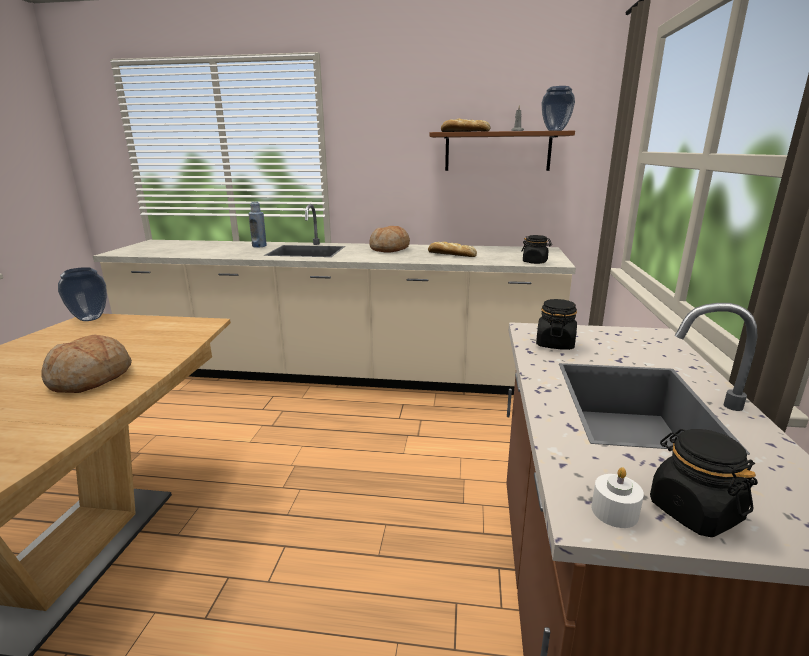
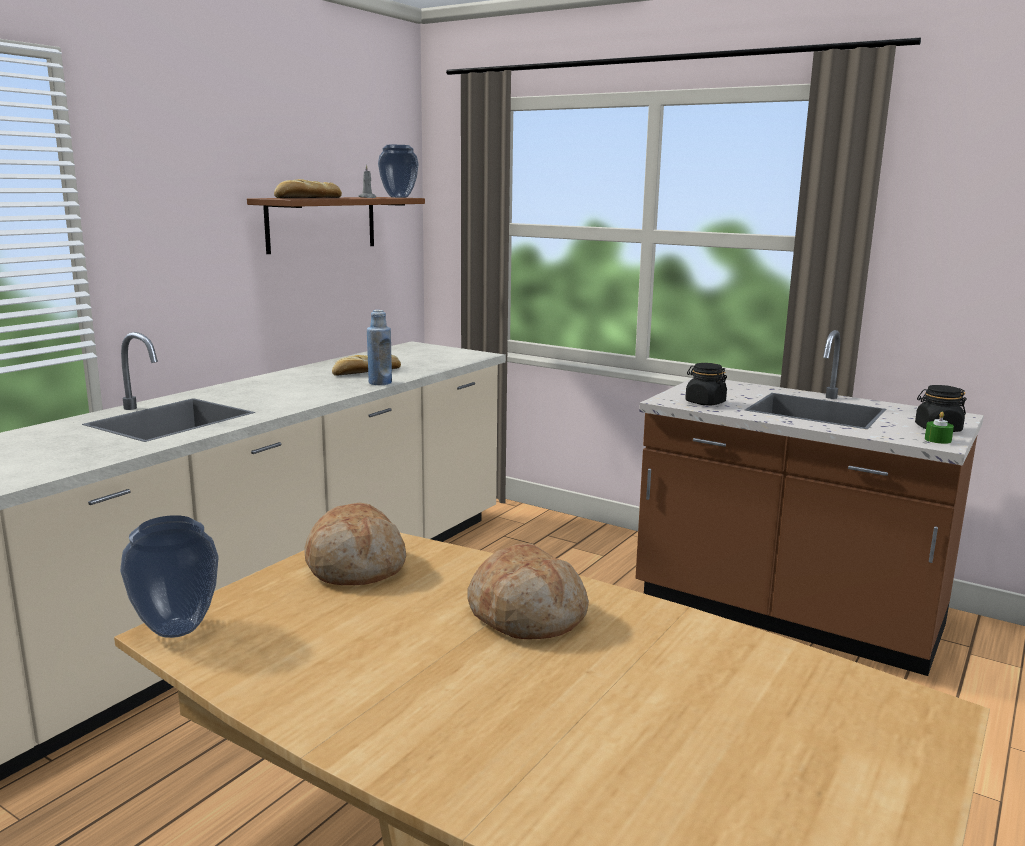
camera: 65 degrees left, 5 degrees down
blue bottle [248,201,267,248] -> blue bottle moved to [367,310,392,385]
bread [369,226,410,253] -> bread moved to [304,502,406,585]
black jar [521,235,552,264] -> none
white candle [591,467,644,528] -> green candle [925,412,954,444]

